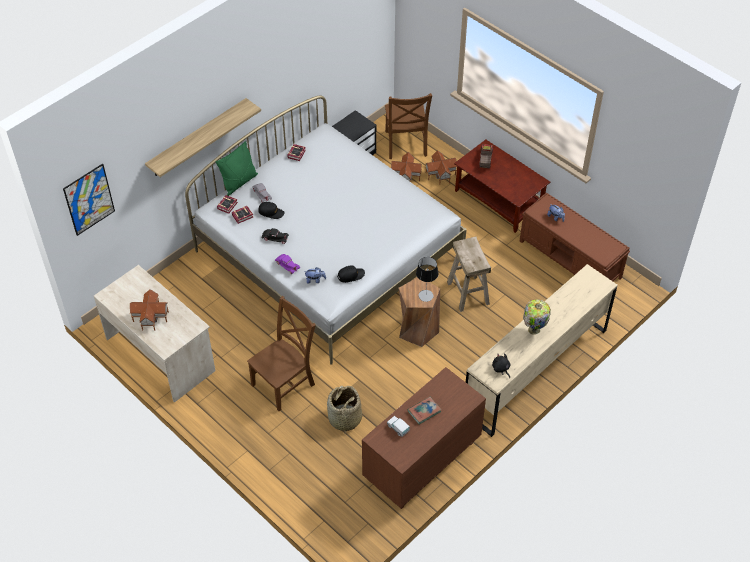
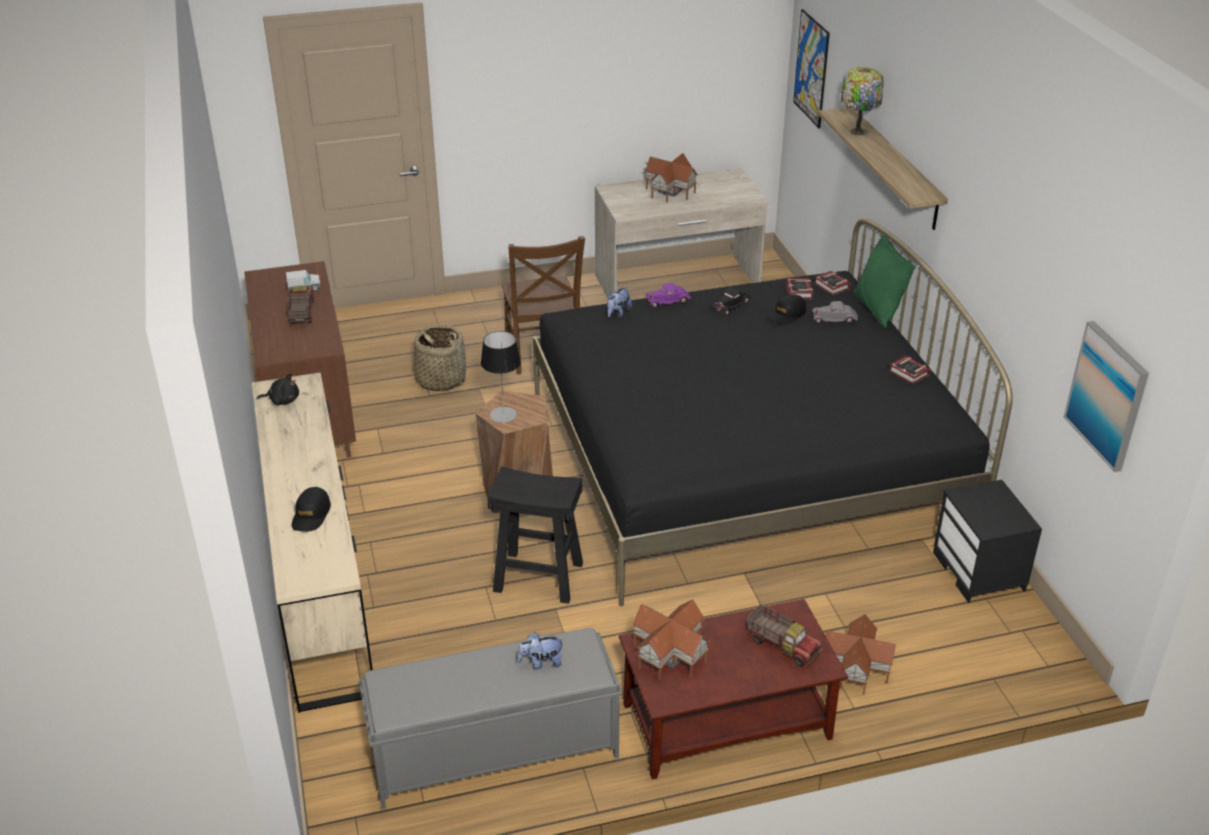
camera: 120 degrees right, 15 degrees down
white bed [185,96,467,365] -> black bed [533,218,1013,606]
black cap [337,265,365,283] -> black cap moved to [292,487,331,532]
brown chair [385,93,432,159] -> none
toy house [391,152,422,181] -> toy house moved to [632,600,710,681]
book [408,397,441,424] -> toy truck [287,286,314,324]
beige stool [447,236,491,312] -> black stool [487,466,583,604]
brown bench [520,192,630,281] -> grey bench [359,628,622,809]
table lamp [523,299,551,335] -> table lamp moved to [841,67,884,136]
none -> picture [1064,321,1149,472]

